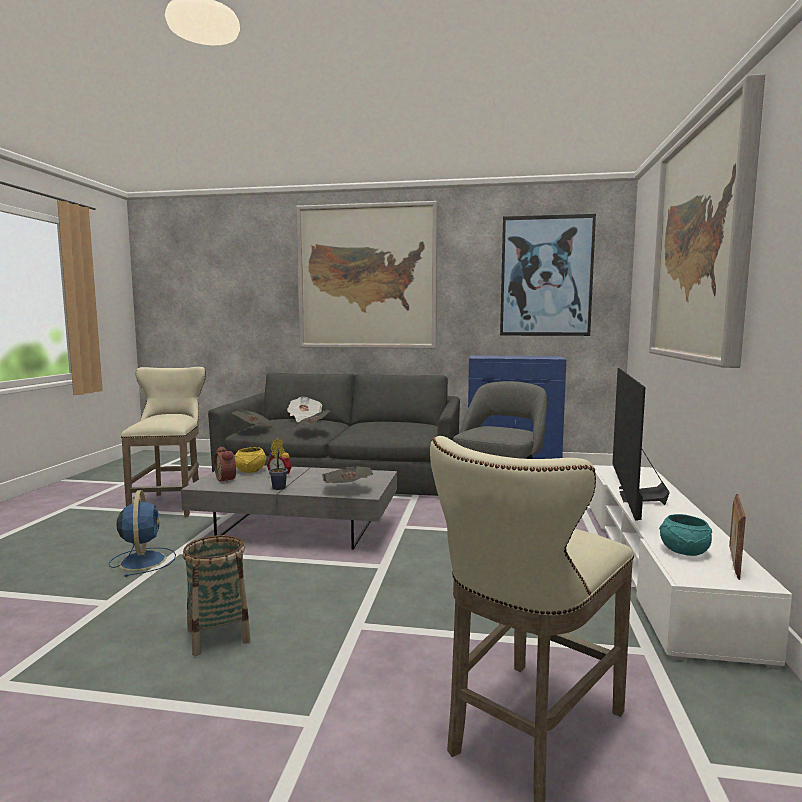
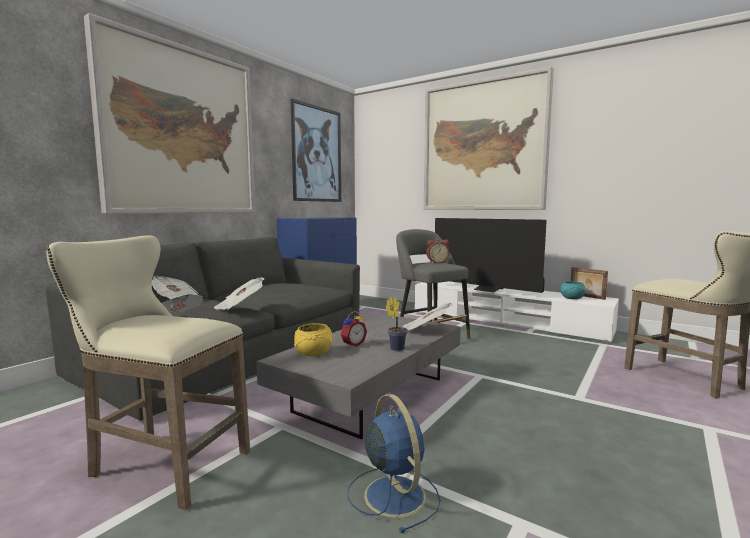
camera: 65 degrees left, 0 degrees up
blue fan [109,490,176,577] -> blue fan turned 60 degrees clockwise [348,394,441,533]
basket [183,535,251,656] -> none
alarm clock [214,446,236,483] -> alarm clock moved to [426,240,449,263]

